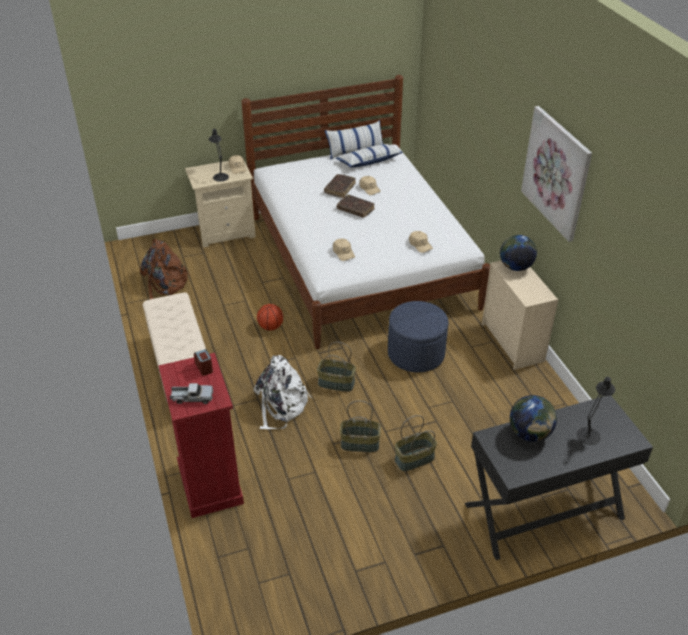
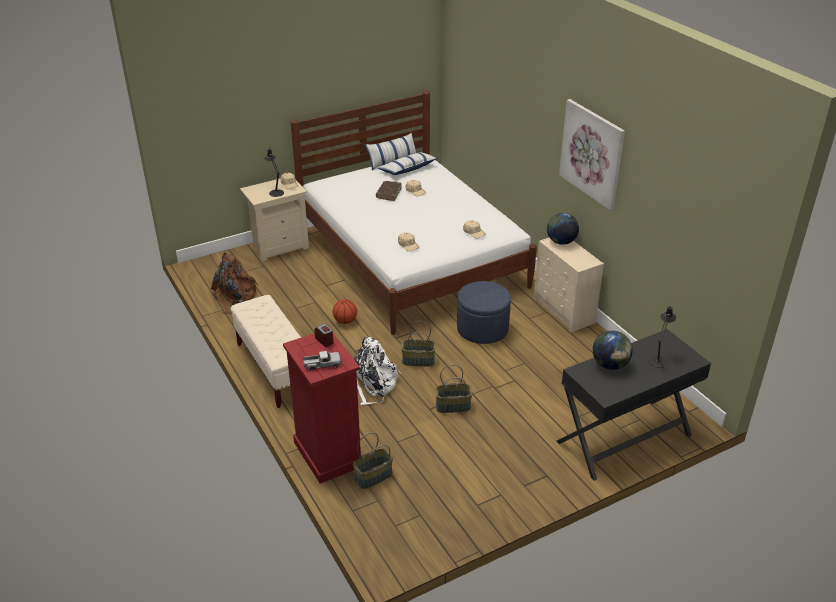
camera: 10 degrees left, 5 degrees down
brown book [337,194,375,218] -> none
basket [395,415,437,471] -> basket moved to [353,432,393,489]

